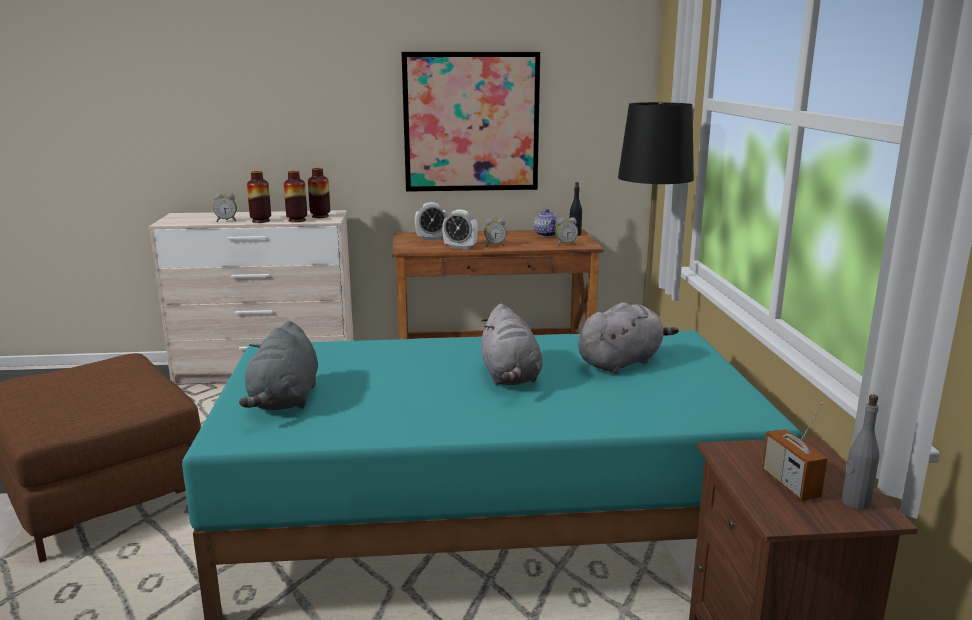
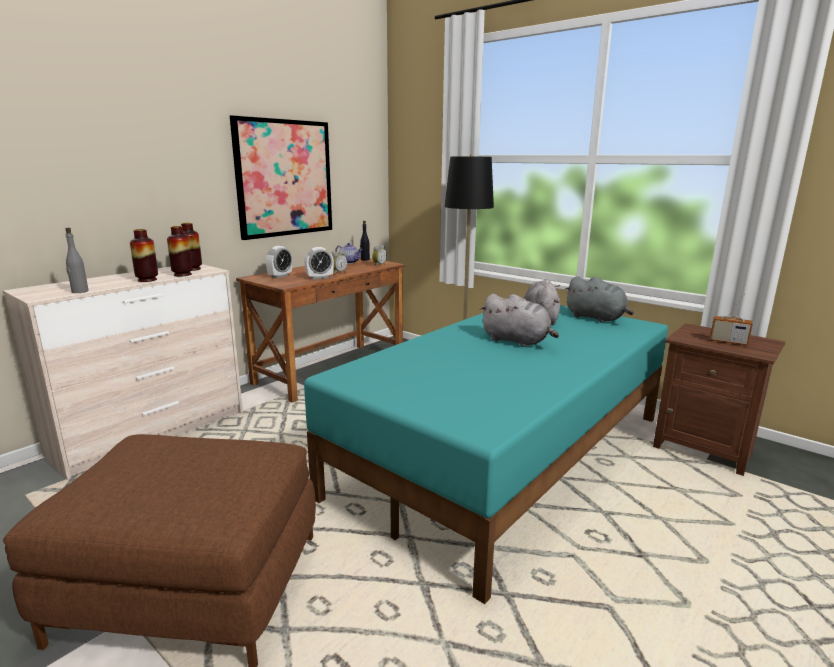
camera: 45 degrees left, 0 degrees up
alarm clock [213,193,237,222] -> none
grey plush toy [239,321,318,410] -> grey plush toy moved to [564,276,634,323]
grey bottle [842,394,879,510] -> grey bottle moved to [65,228,89,293]

